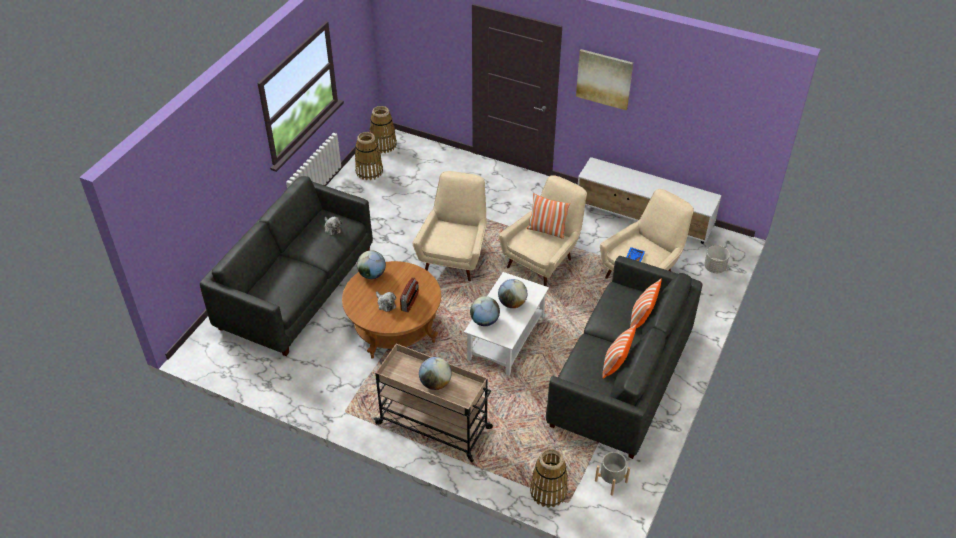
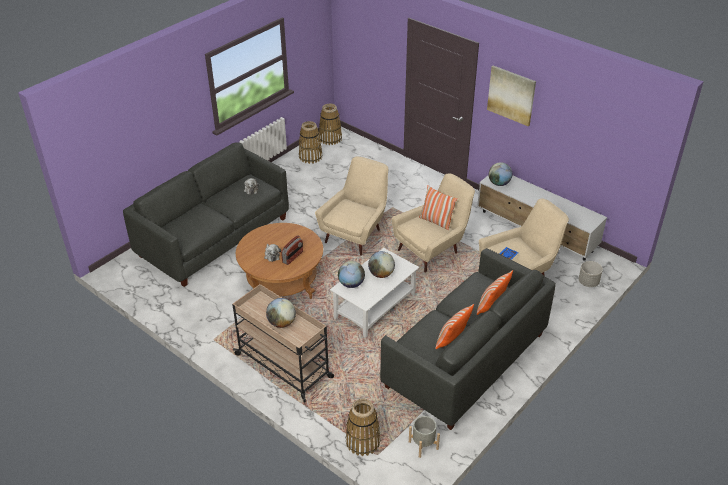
camera: 15 degrees right, 5 degrees down
globe [357,250,386,279] -> globe moved to [489,162,512,186]

